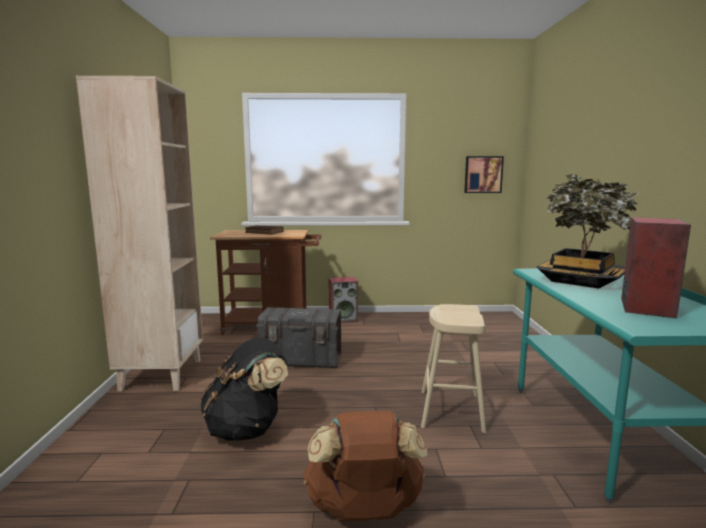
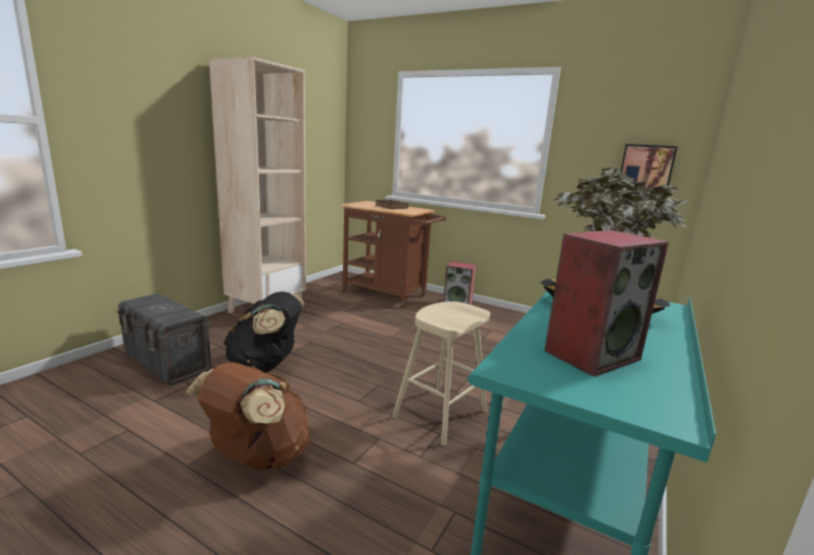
camera: 30 degrees right, 5 degrees up
grey storage box [256,307,343,368] -> grey storage box moved to [117,293,211,385]

